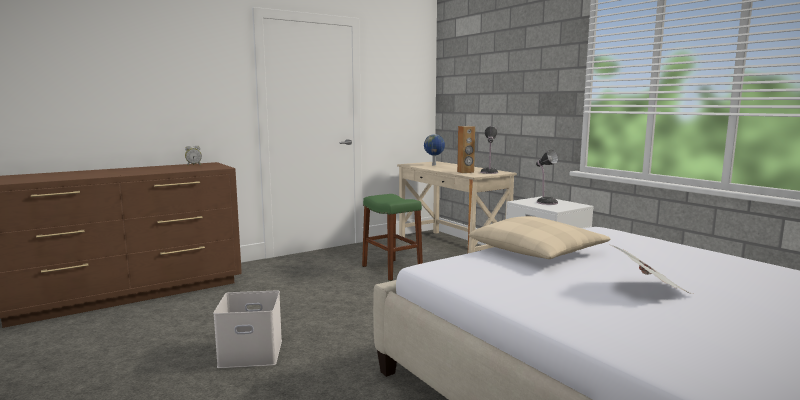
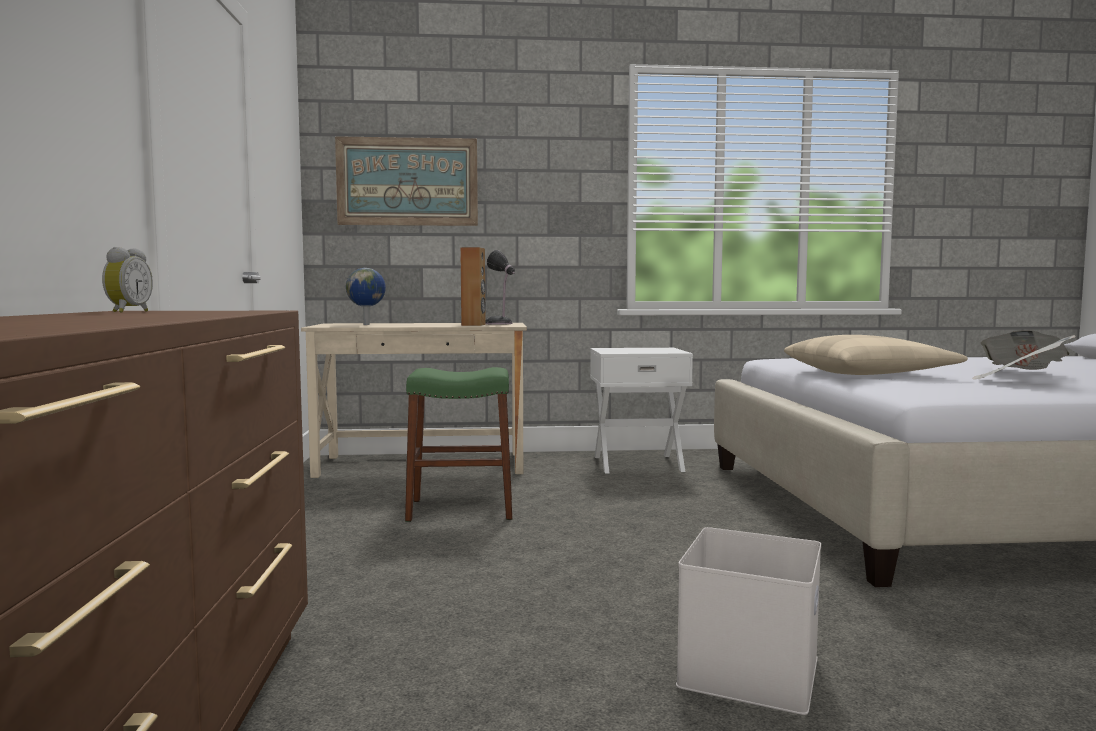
camera: 60 degrees left, 5 degrees down
table lamp [536,150,558,205] -> none
none -> picture [335,136,478,226]
none -> newspaper [973,335,1076,380]

